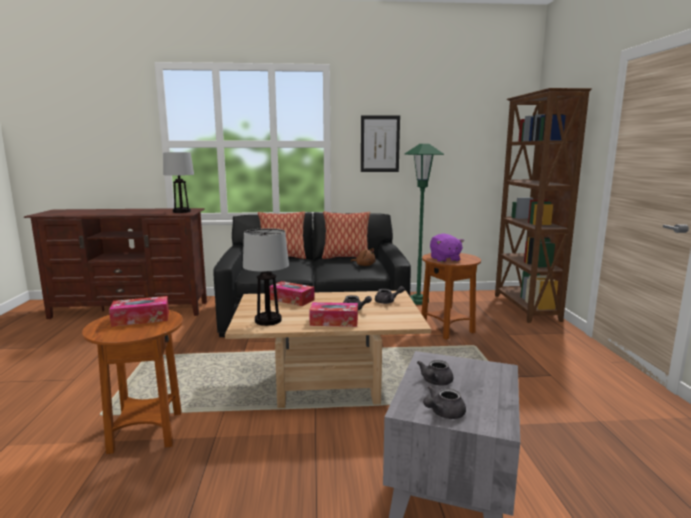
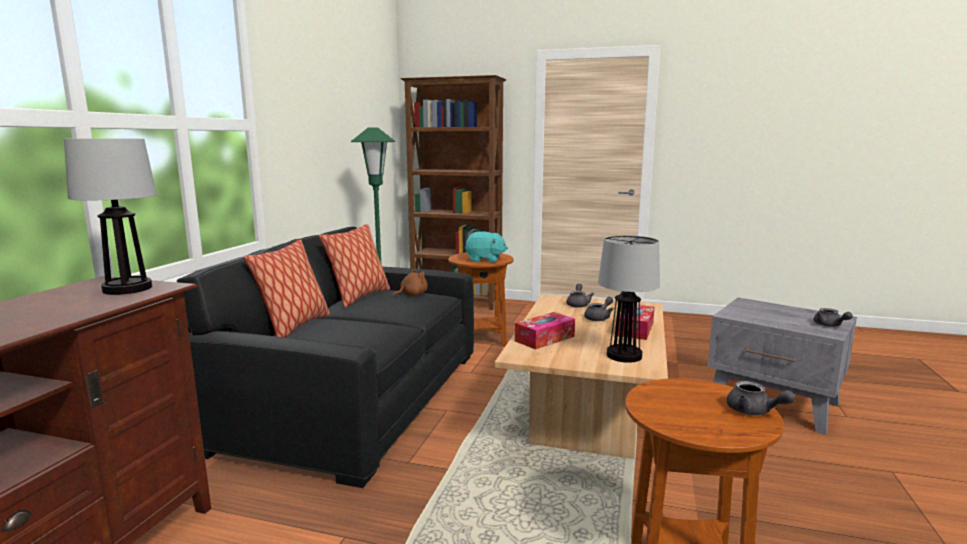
camera: 70 degrees left, 0 degrees up
tissue box [109,296,169,327] -> none
picture [361,115,400,172] -> none
grey teapot [417,360,453,386] -> grey teapot moved to [727,381,795,415]
purple plush toy [430,233,464,262] -> turquoise plush toy [465,231,508,263]

